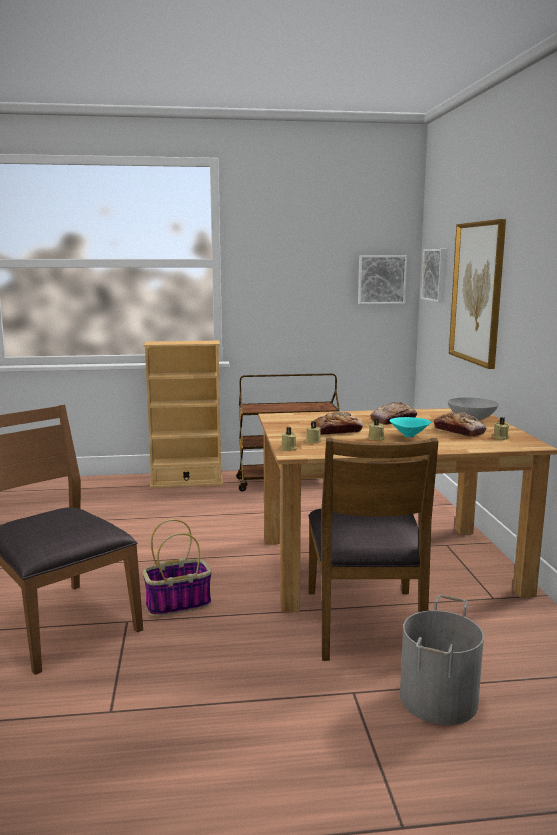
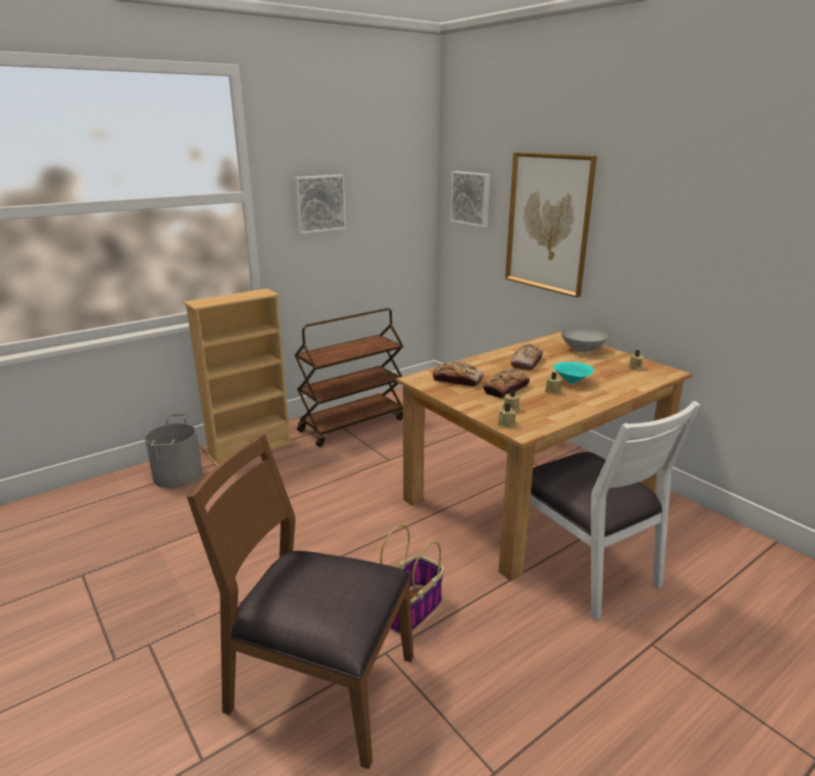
camera: 30 degrees left, 10 degrees up
brown chair [308,438,438,661] -> white chair [530,401,700,621]
picture [358,256,407,304] -> picture moved to [293,175,346,234]
grey bucket [400,595,484,725] -> grey bucket moved to [145,414,203,488]
bread [434,411,487,437] -> bread moved to [432,362,484,387]

